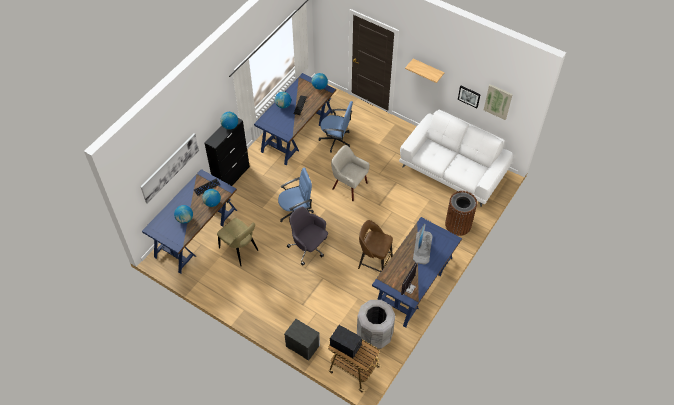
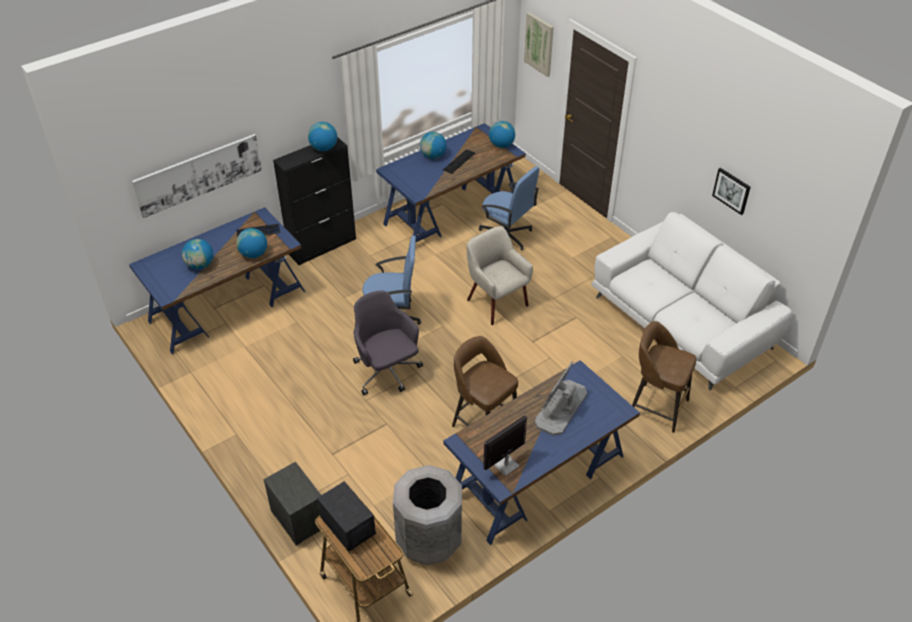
camera: 20 degrees right, 10 degrees down
beige chair [217,218,259,266] -> none
shelf [405,59,445,83] -> none
brown trash can [445,191,477,236] -> brown stool [632,321,696,433]
picture [484,84,513,120] -> picture moved to [524,12,554,77]

